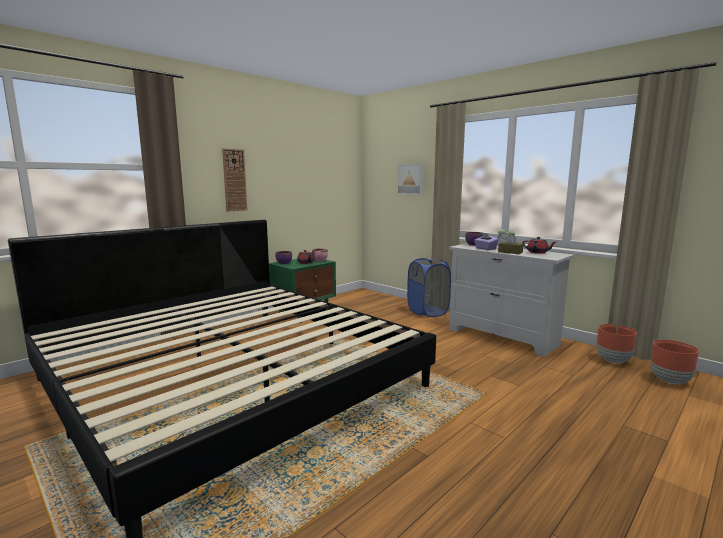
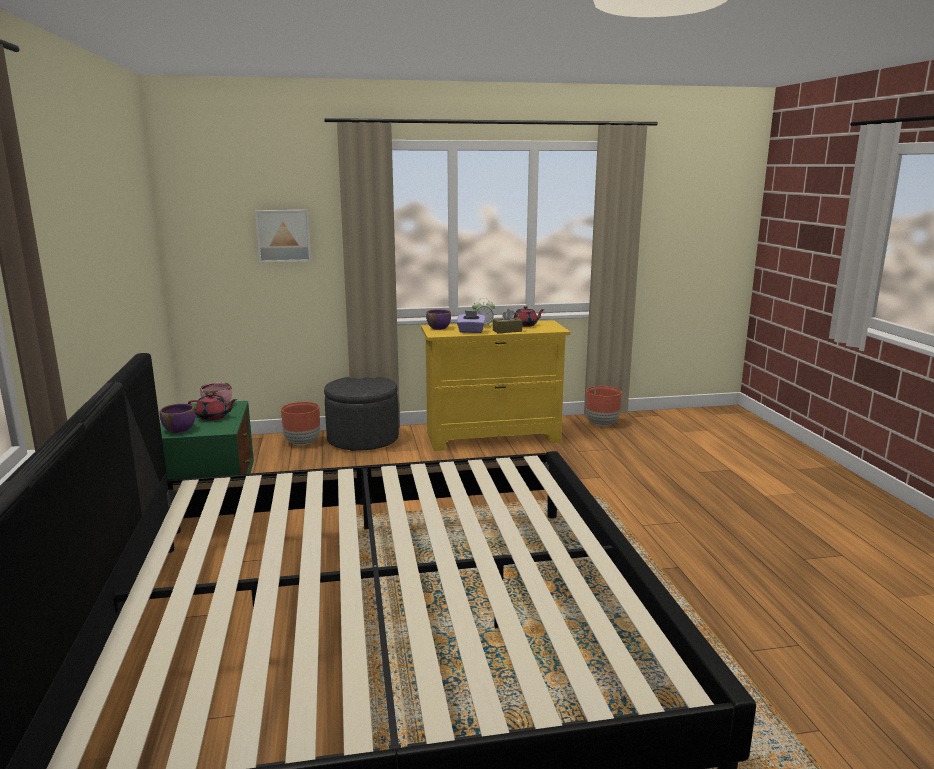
camera: 55 degrees left, 5 degrees up
wall clock [222,149,247,212] -> none
blue laundry basket [407,258,451,317] -> grey ottoman [324,377,399,451]
white dresser [449,243,574,357] -> yellow dresser [421,320,570,451]
brown planter [650,340,699,384] -> brown planter moved to [281,402,320,445]

